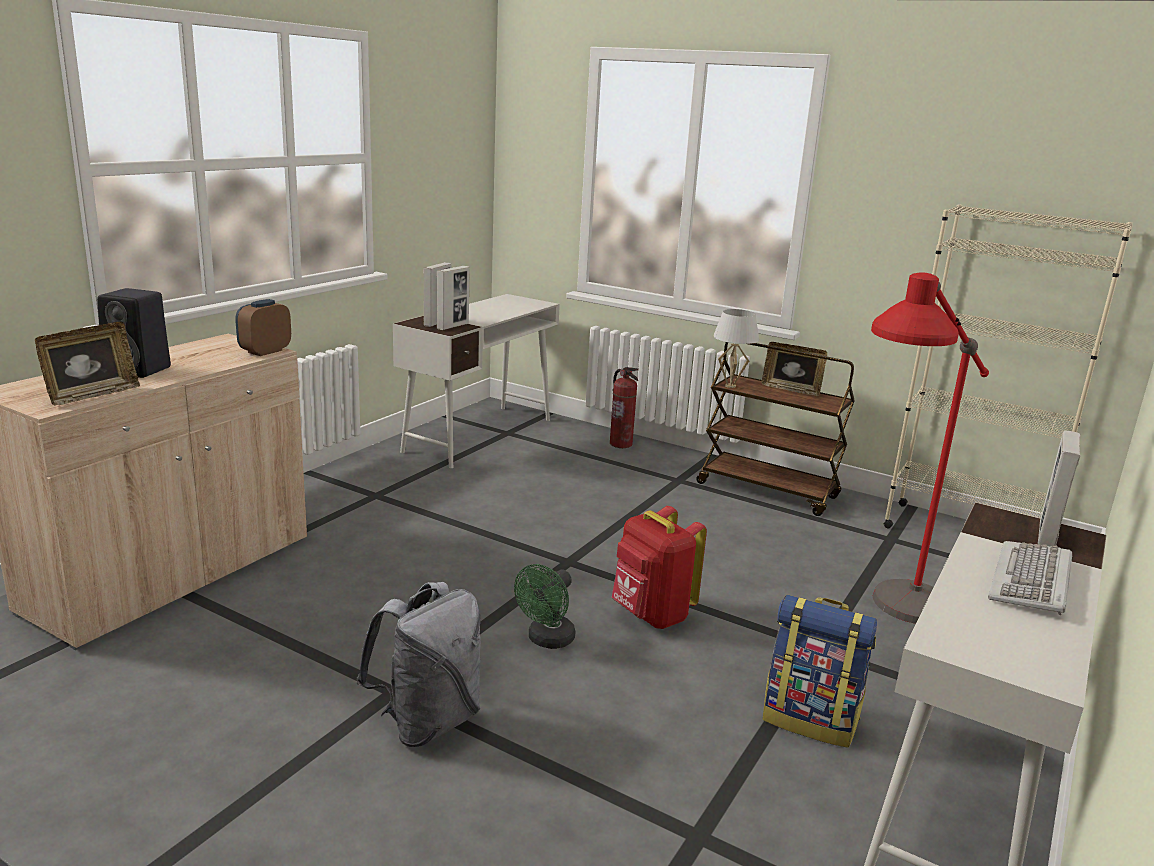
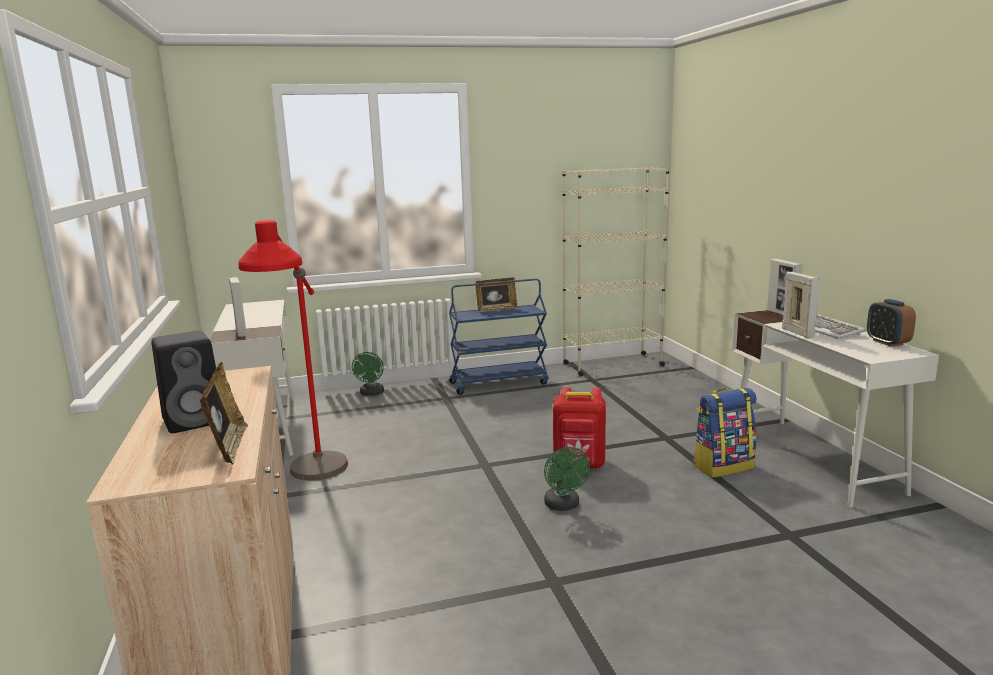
camera: 45 degrees left, 5 degrees down
alarm clock [235,299,291,356] -> alarm clock moved to [867,299,916,347]
grey backpack [357,582,481,747] -> none
picture frame [437,266,470,330] -> picture frame moved to [782,272,820,338]
fire extinguisher [610,367,639,448] -> green fan [352,352,384,396]
brown cart [696,342,855,516] -> blue cart [449,279,549,395]
white table lamp [713,309,759,388] -> none
red floor lamp [871,272,989,624] -> red floor lamp moved to [238,219,348,480]

